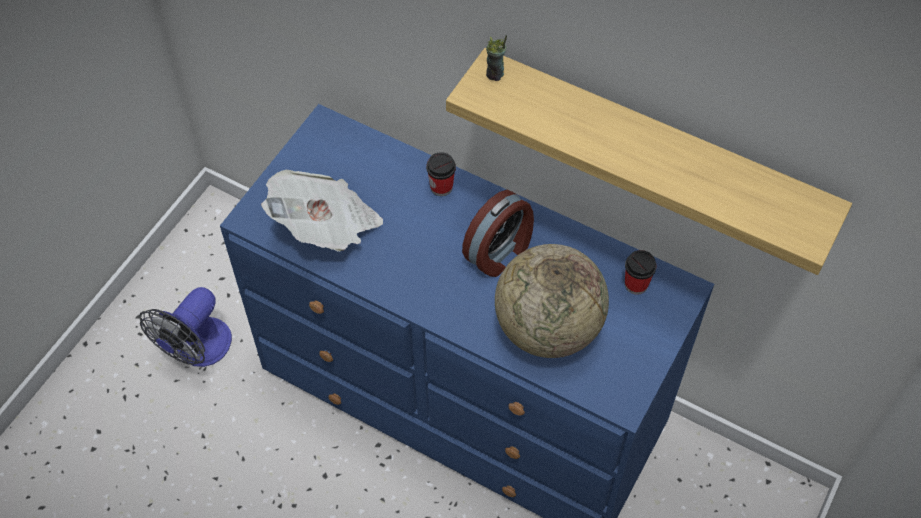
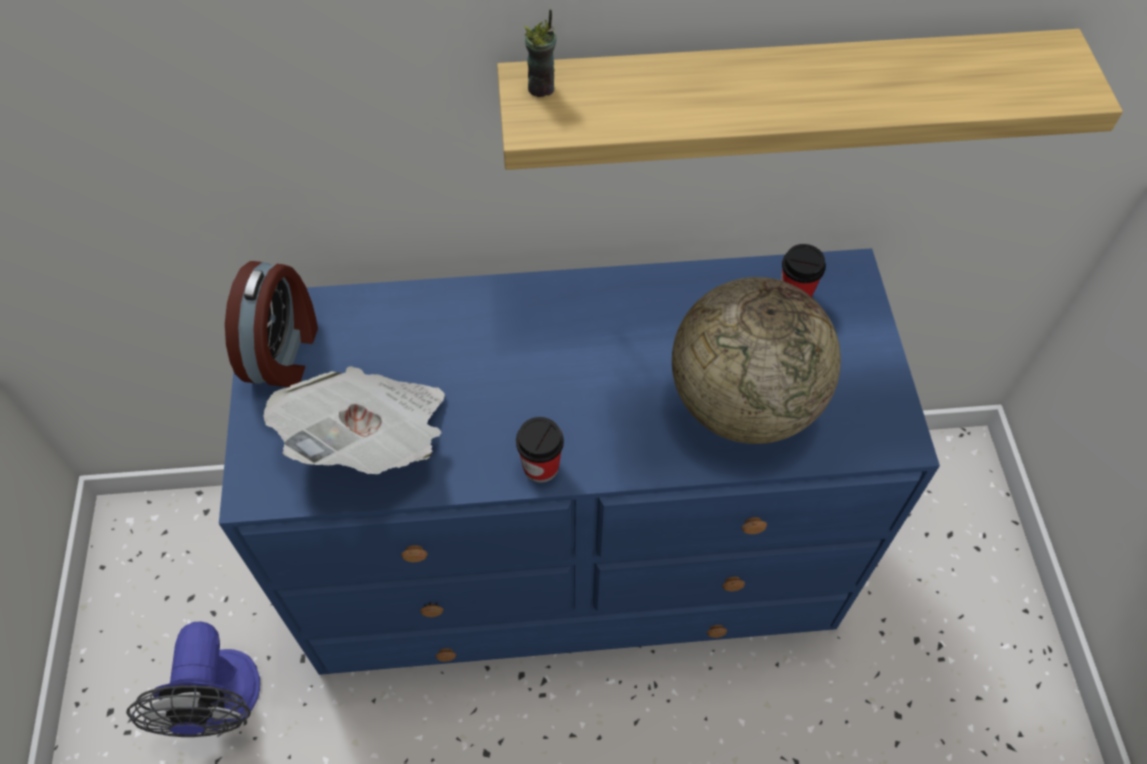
camera: 35 degrees left, 0 degrees up
cup [426,152,456,196] -> cup moved to [516,417,564,483]
alarm clock [462,190,534,277] -> alarm clock moved to [225,261,318,387]

